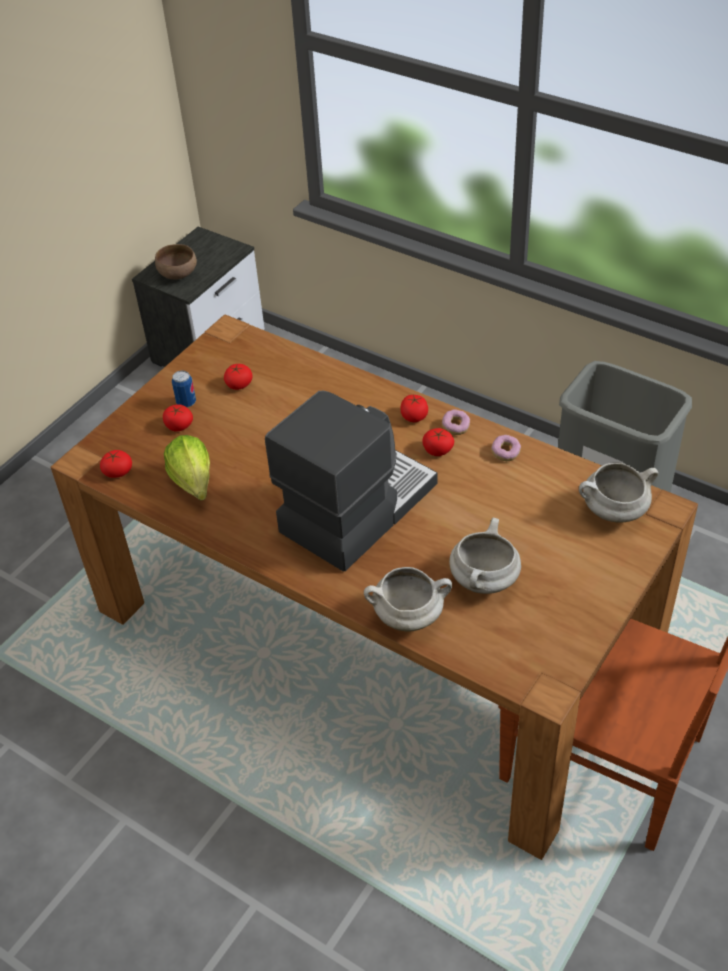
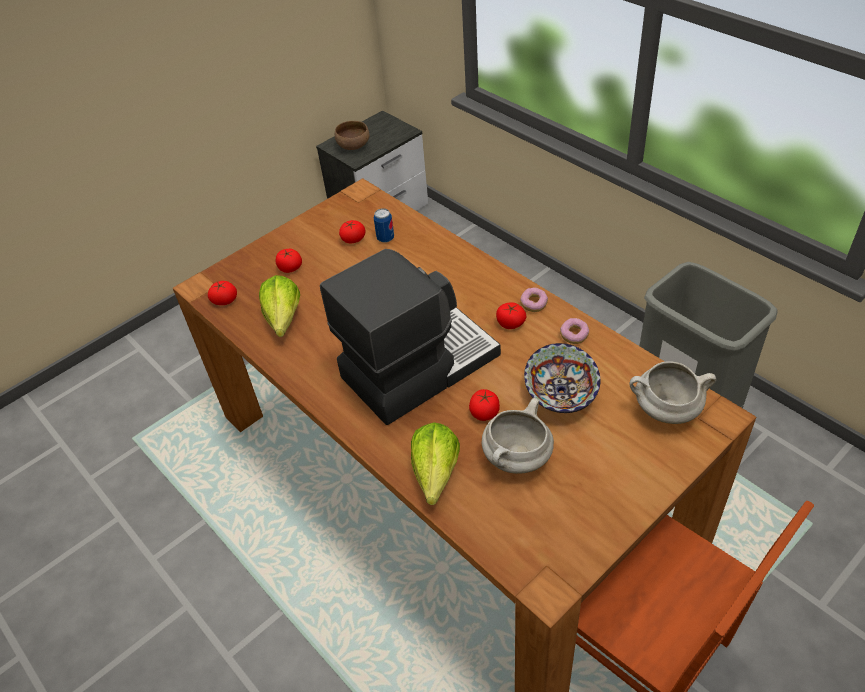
camera: 15 degrees right, 0 degrees up
can [172,370,196,408] -> can moved to [374,209,394,243]
white cooking pot [364,567,452,632] -> lettuce [411,422,460,505]
tomato [400,394,428,422] -> tomato moved to [469,389,500,421]
none -> bowl [524,343,600,413]

